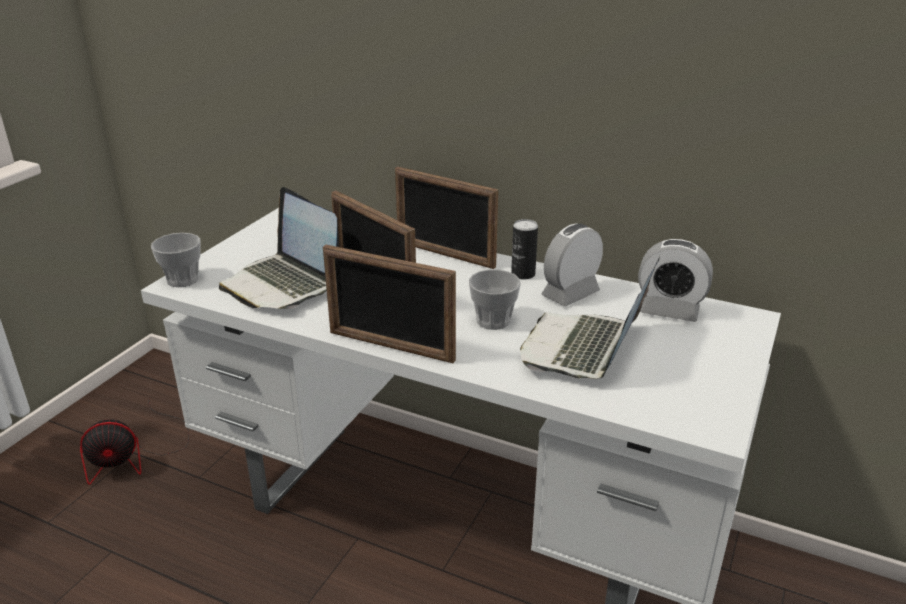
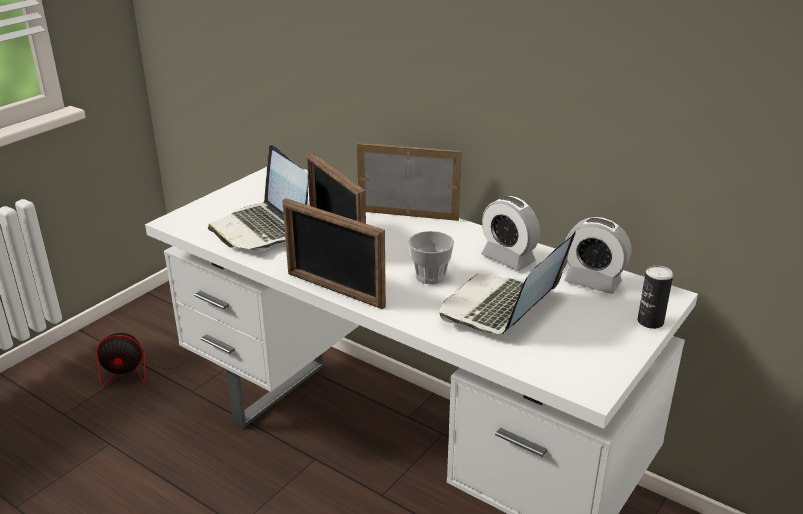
camera: 10 degrees right, 0 degrees up
cup [151,233,201,287] -> none
picture frame [395,167,498,269] -> picture frame turned 150 degrees clockwise [357,143,462,221]
can [511,219,538,280] -> can moved to [638,265,673,329]
alarm clock [542,223,603,306] -> alarm clock turned 105 degrees counterclockwise [481,196,540,271]

